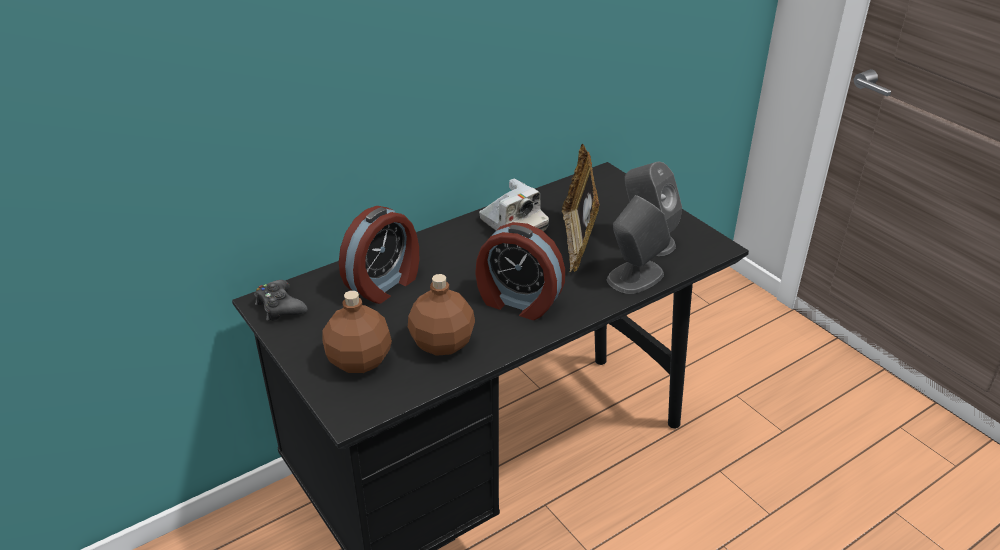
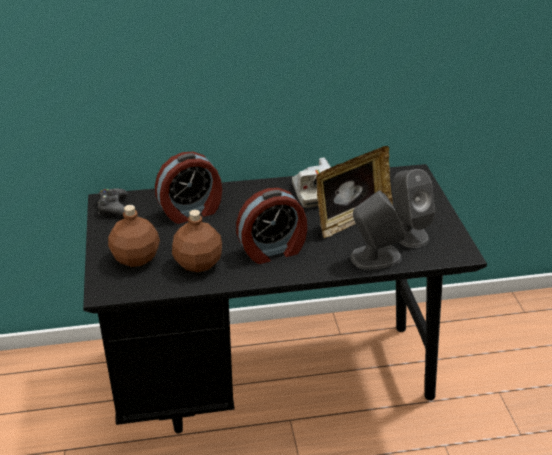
camera: 25 degrees right, 0 degrees up
alarm clock [475,222,565,320] -> alarm clock turned 75 degrees counterclockwise [236,188,307,264]
picture frame [562,144,600,273] -> picture frame turned 150 degrees counterclockwise [316,146,393,238]

